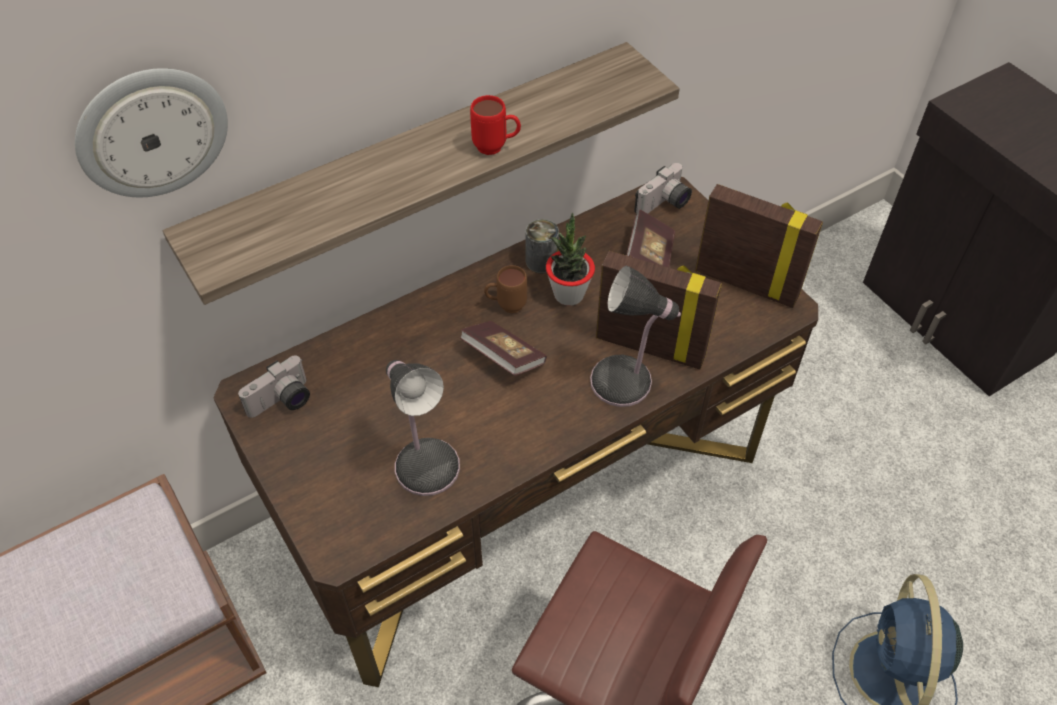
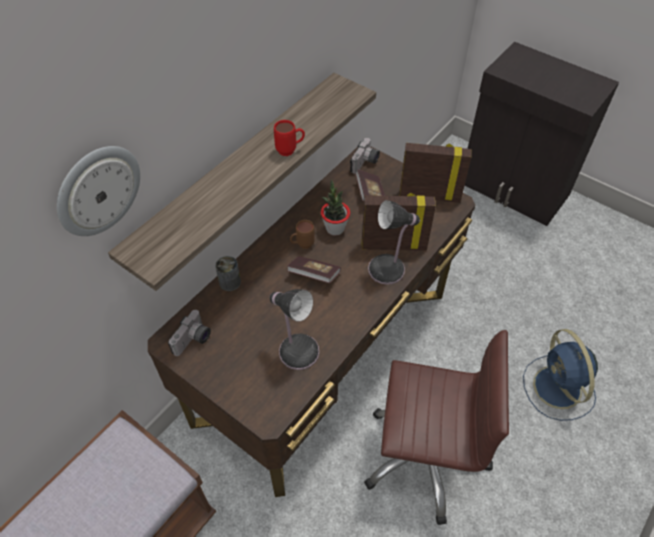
camera: 20 degrees left, 0 degrees up
can [525,219,559,274] -> can moved to [215,256,241,291]

